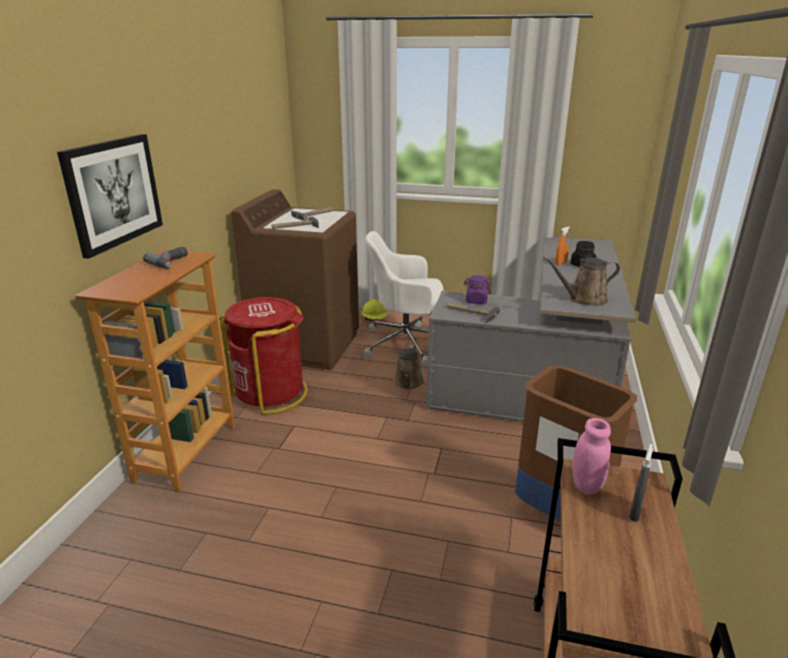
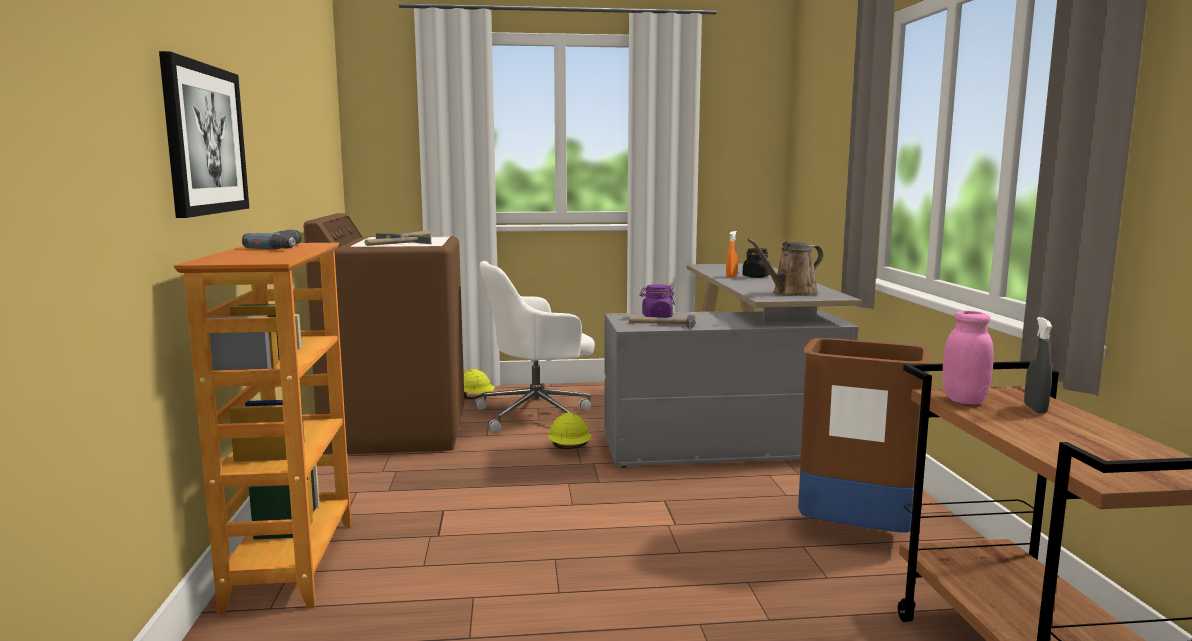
camera: 20 degrees left, 15 degrees down
red trash can [220,297,308,414] -> none
brown watering can [393,345,424,389] -> yellow hard hat [548,412,591,449]

